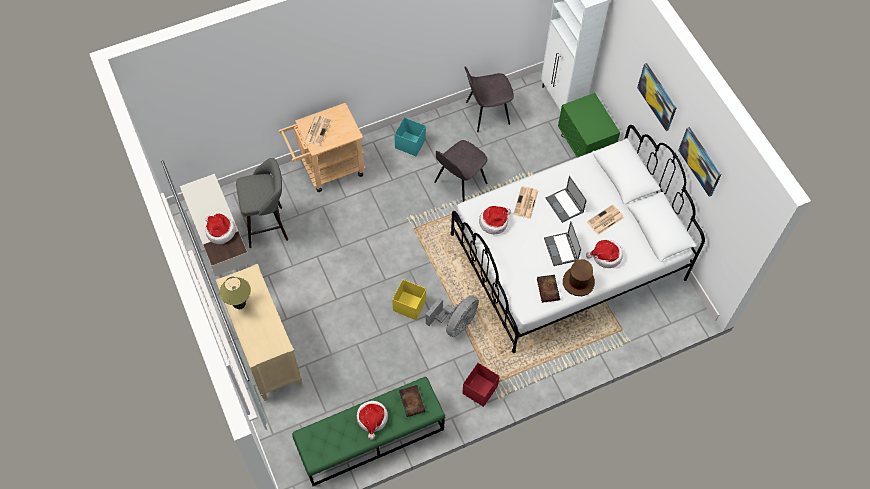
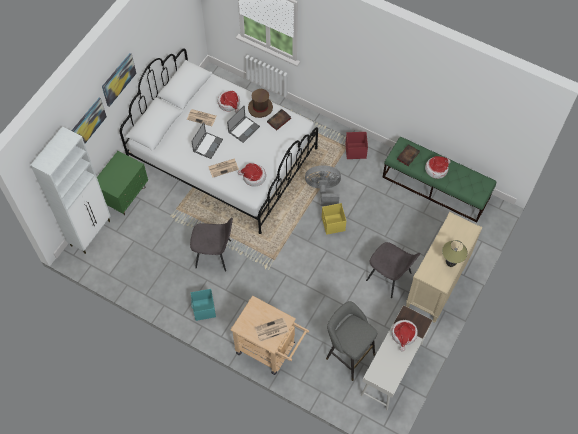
camera: 125 degrees left, 0 degrees up
grey chair [464,67,514,132] -> grey chair moved to [366,242,420,298]
picture [678,127,721,197] -> picture moved to [72,98,107,143]

